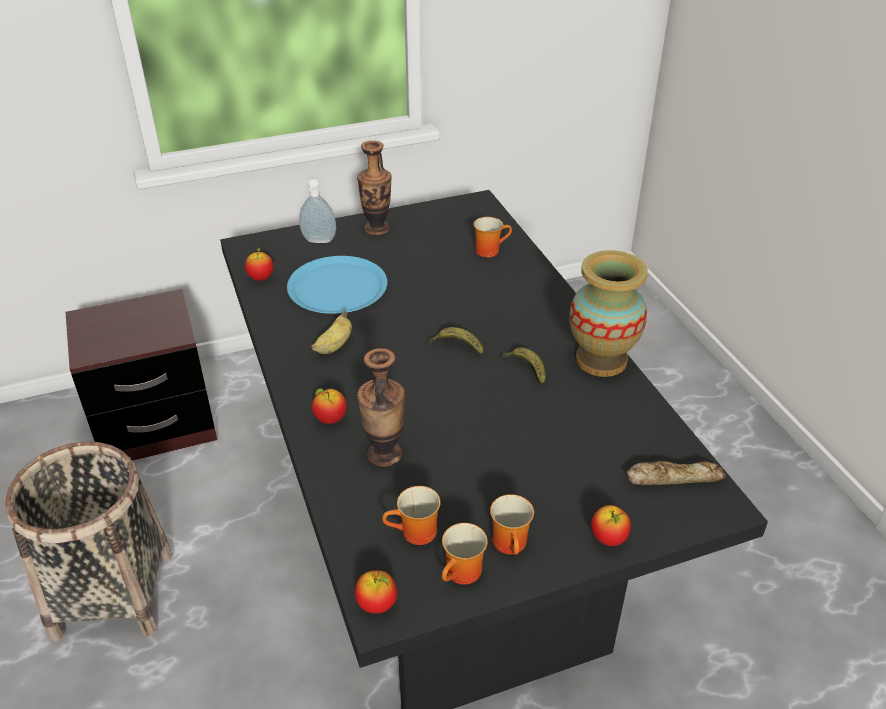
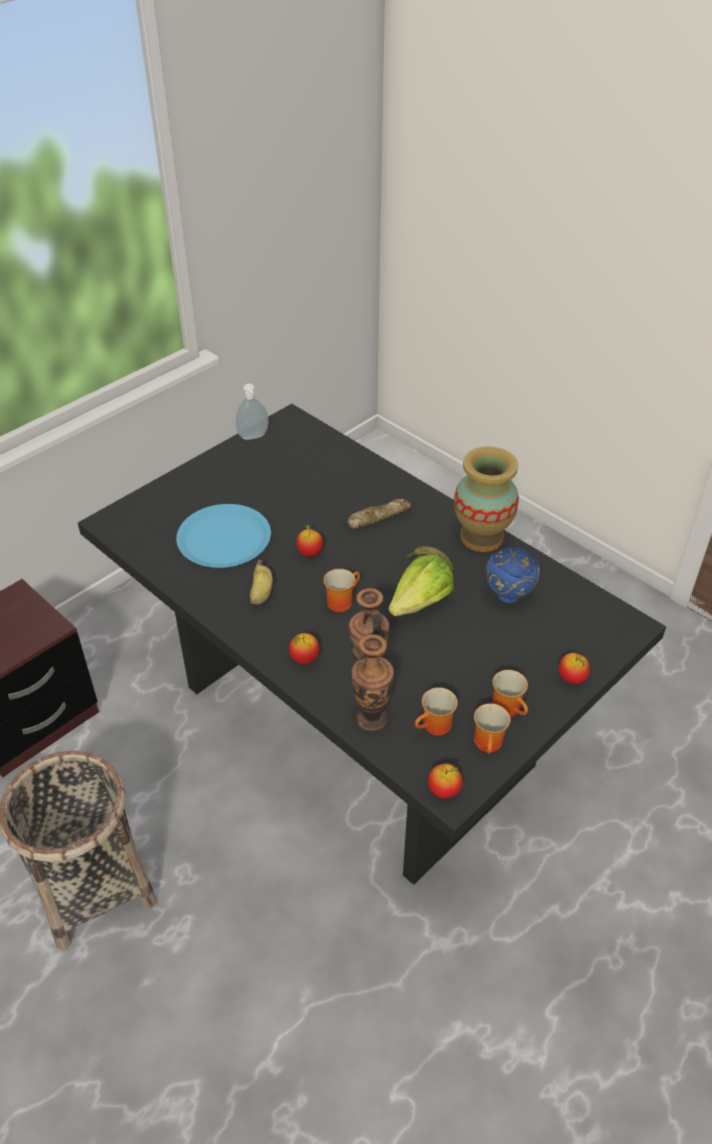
camera: 25 degrees left, 5 degrees up
apple [245,248,273,281] -> apple moved to [296,525,323,557]
soap dispenser [299,179,336,243] -> soap dispenser moved to [236,383,268,440]
vase [357,141,391,235] -> vase moved to [351,634,394,731]
banana [429,327,483,355] -> none
mug [473,217,512,257] -> mug moved to [323,569,360,612]
bread [627,461,726,485] -> bread moved to [347,499,412,529]
none -> lettuce [388,554,454,616]
none -> blue bowl [485,547,540,603]

